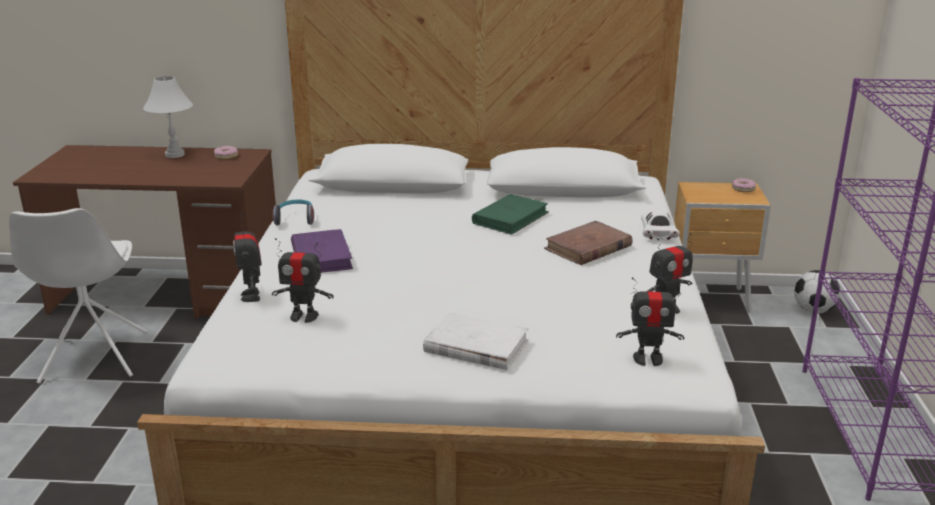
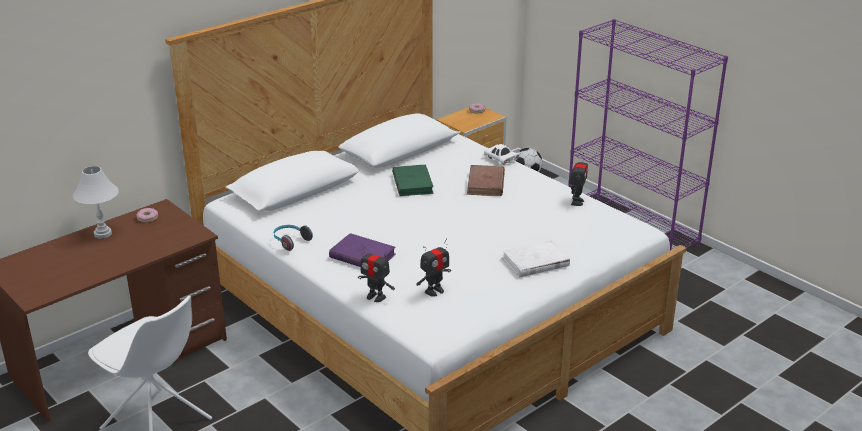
camera: 45 degrees left, 5 degrees up
toy robot [616,277,684,366] -> none

